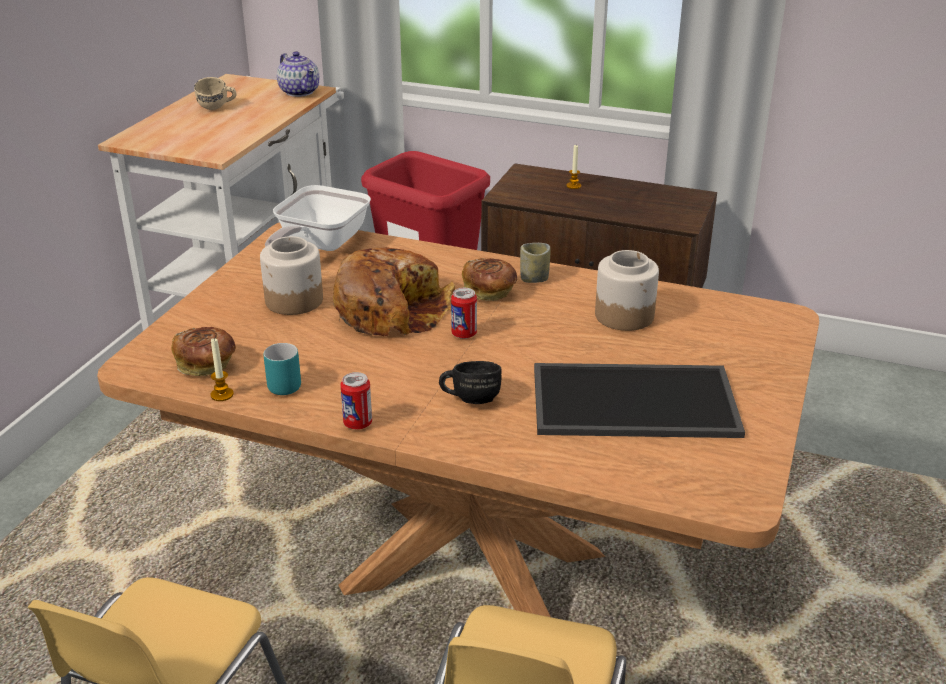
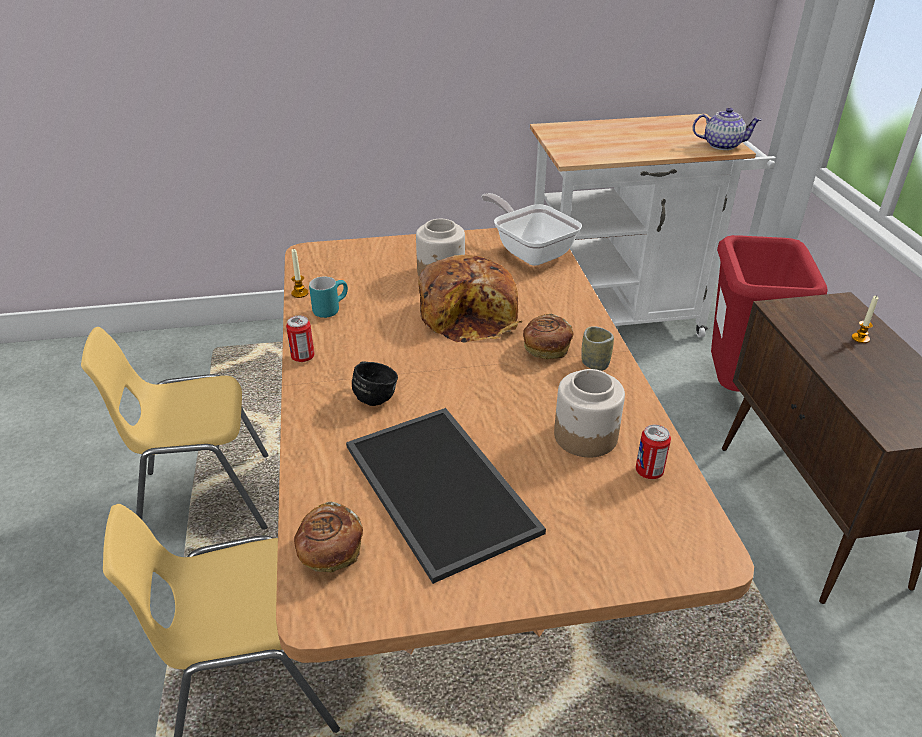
camera: 60 degrees right, 5 degrees up
bread [171,327,236,376] -> bread moved to [294,501,363,573]
beige mug [194,77,237,110] -> none
frying pan [265,185,371,251] -> frying pan turned 60 degrees clockwise [481,193,582,266]
teapot [277,51,320,97] -> teapot turned 105 degrees counterclockwise [693,108,762,150]
can [451,288,477,339] -> can moved to [636,425,671,479]

